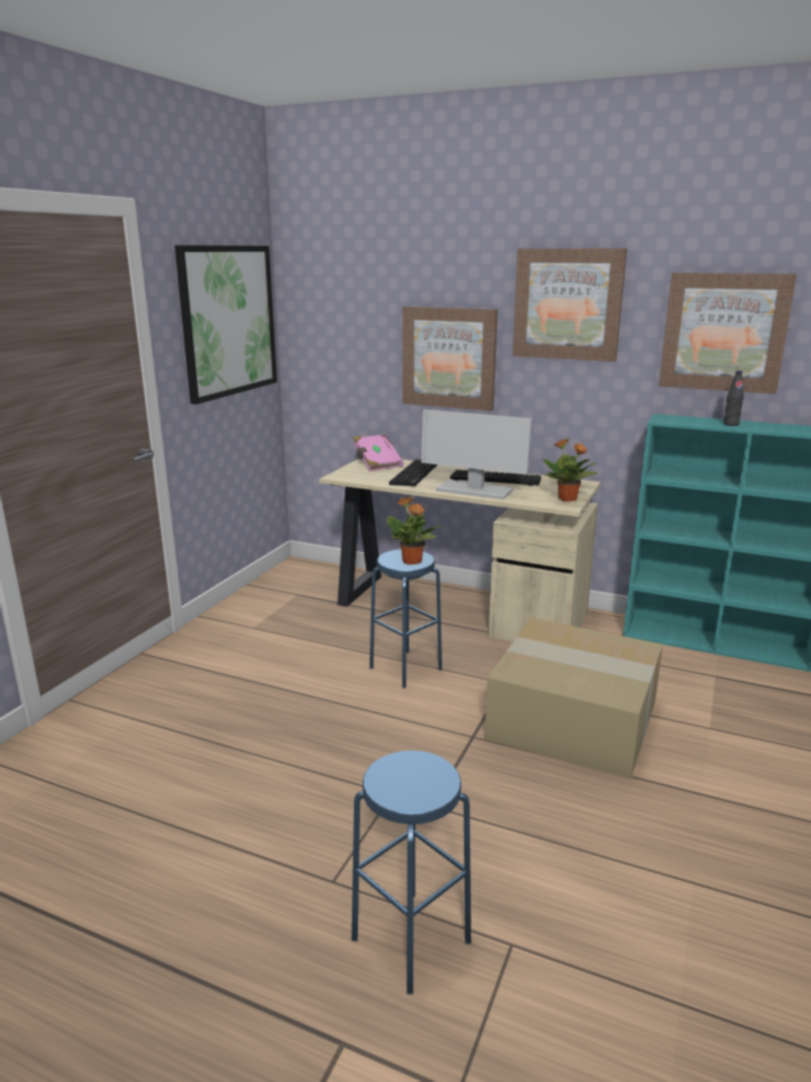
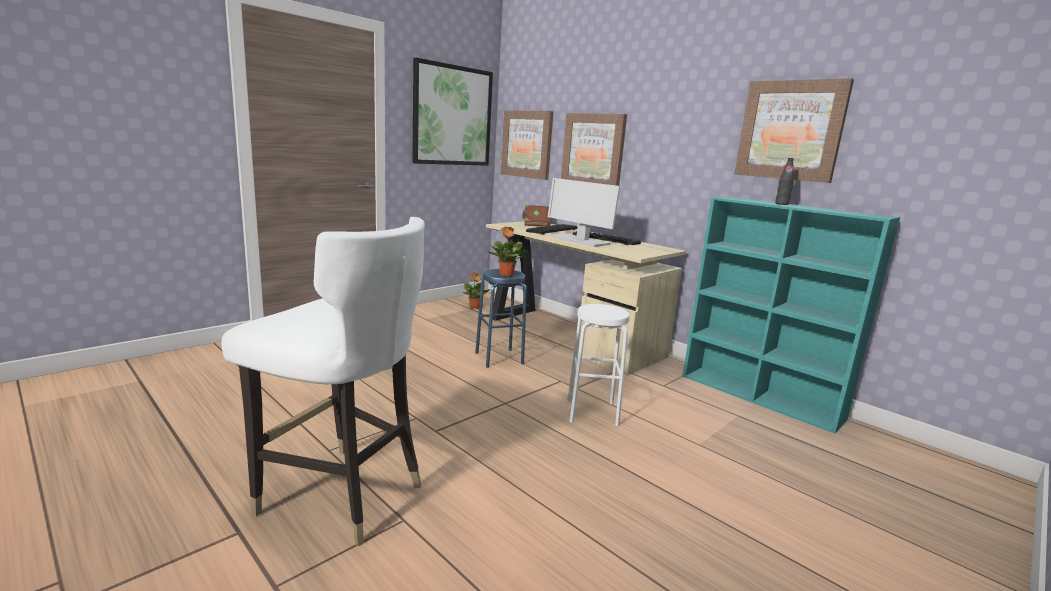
camera: 20 degrees right, 5 degrees down
blue stool [352,751,471,994] -> white chair [221,217,425,546]
pink book [353,435,403,471] -> brown book [522,204,550,226]
cardboard box [485,618,663,779] -> white stool [567,304,630,426]
picture [513,248,627,362] -> picture moved to [501,110,553,180]
potted plant [543,438,597,502] -> potted plant moved to [462,272,490,309]

